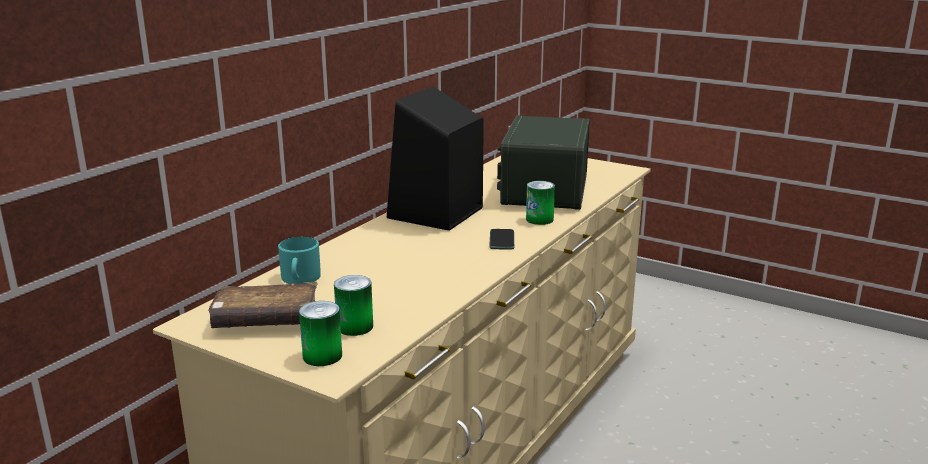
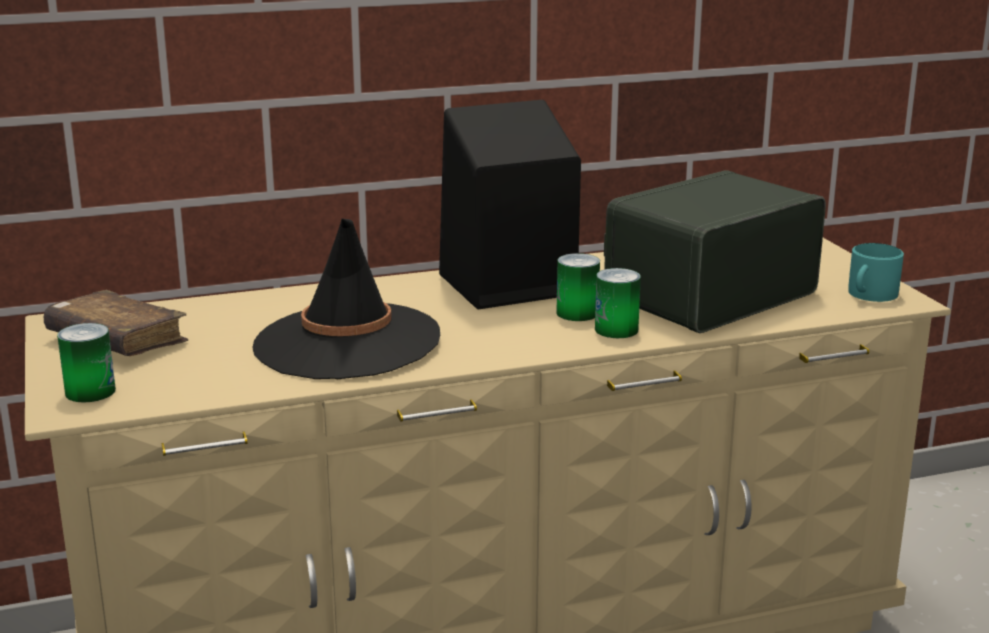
camera: 40 degrees right, 0 degrees up
turquoise mug [278,237,321,284] -> turquoise mug moved to [848,243,904,302]
can [334,275,373,336] -> can moved to [556,253,600,321]
phone [489,229,514,250] -> none
none -> black hat [252,219,440,379]

